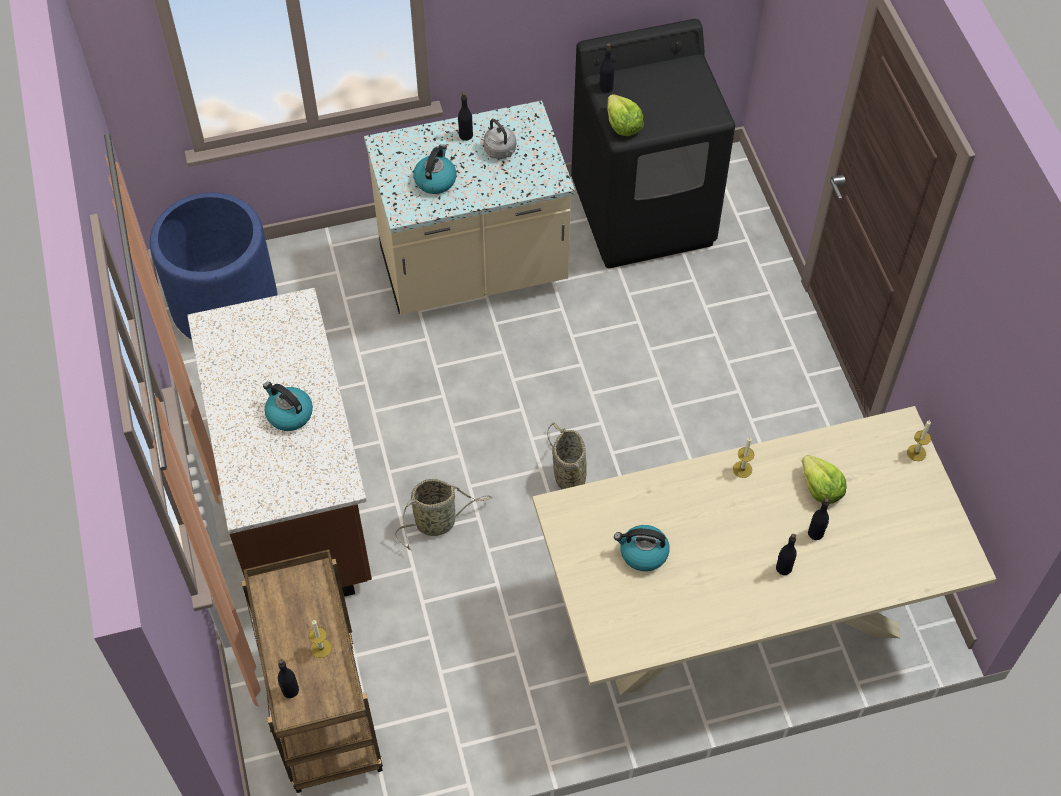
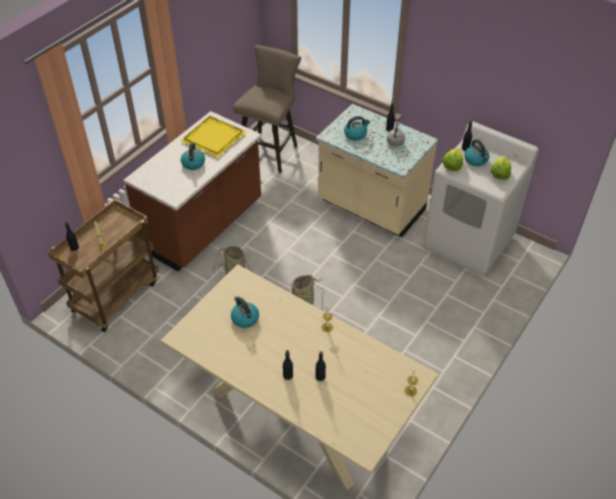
camera: 50 degrees right, 10 degrees down
blue planter [150,193,278,340] -> beige stool [233,45,301,173]
black washing machine [571,19,735,268] -> white washing machine [424,121,539,276]
lettuce [802,455,847,504] -> lettuce moved to [490,156,511,180]
none -> yellow tray [180,116,246,157]
none -> kettle [464,139,489,166]

